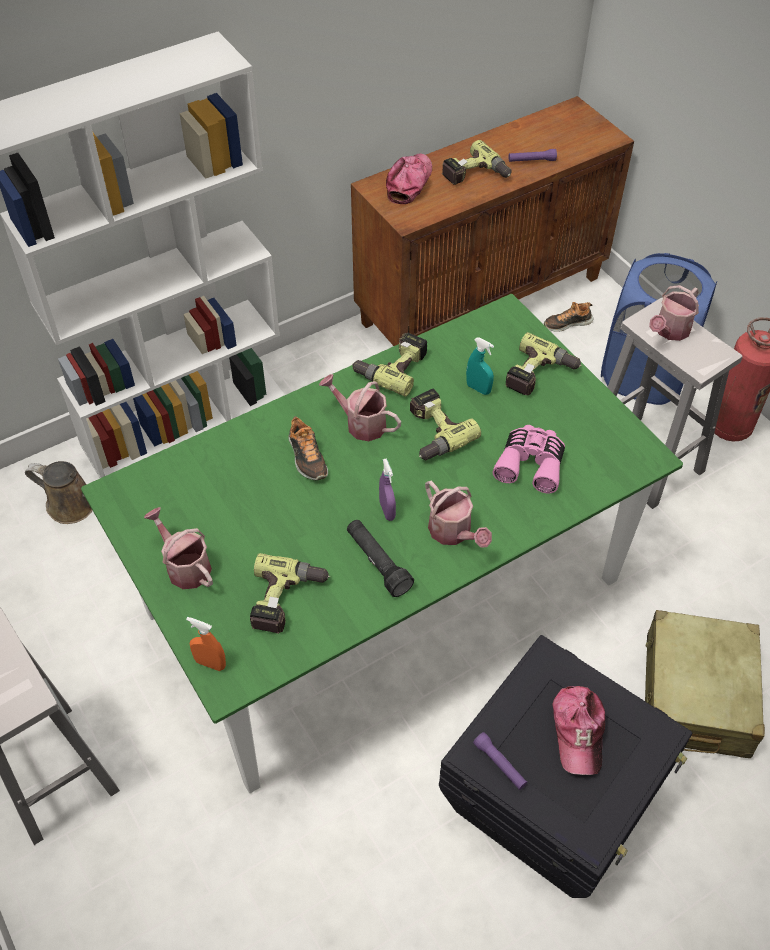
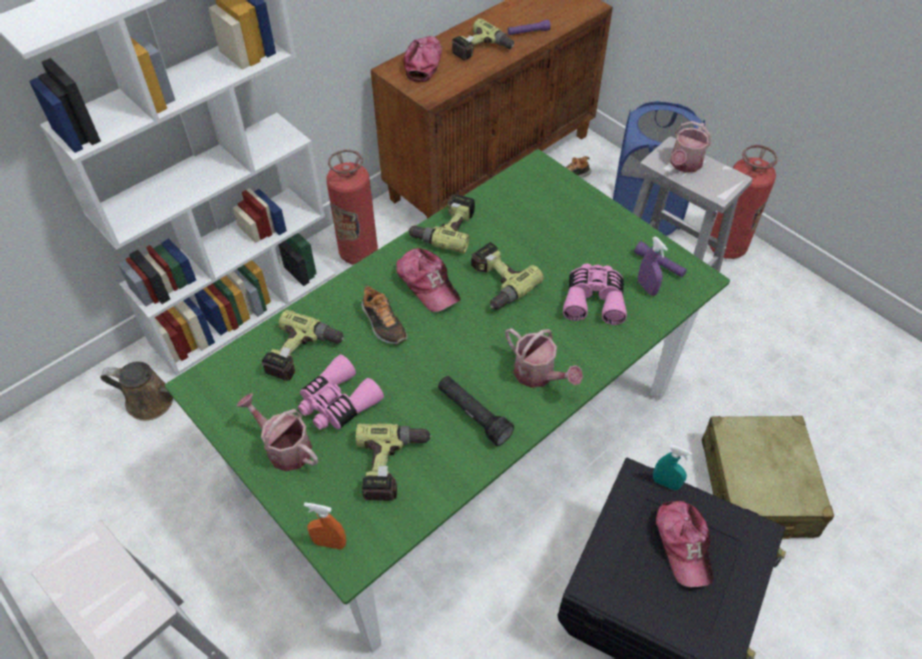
camera: 10 degrees left, 0 degrees up
watering can [319,374,401,441] -> cap [396,248,461,312]
purple spray bottle [379,458,396,521] -> purple spray bottle moved to [638,237,668,296]
turquoise spray bottle [466,337,494,395] -> turquoise spray bottle moved to [653,445,693,491]
purple flashlight [473,732,527,790] -> purple flashlight moved to [634,241,687,277]
power drill [506,332,581,395] -> power drill moved to [262,310,344,381]
none -> pink binoculars [298,355,384,430]
none -> fire extinguisher [326,149,378,264]

